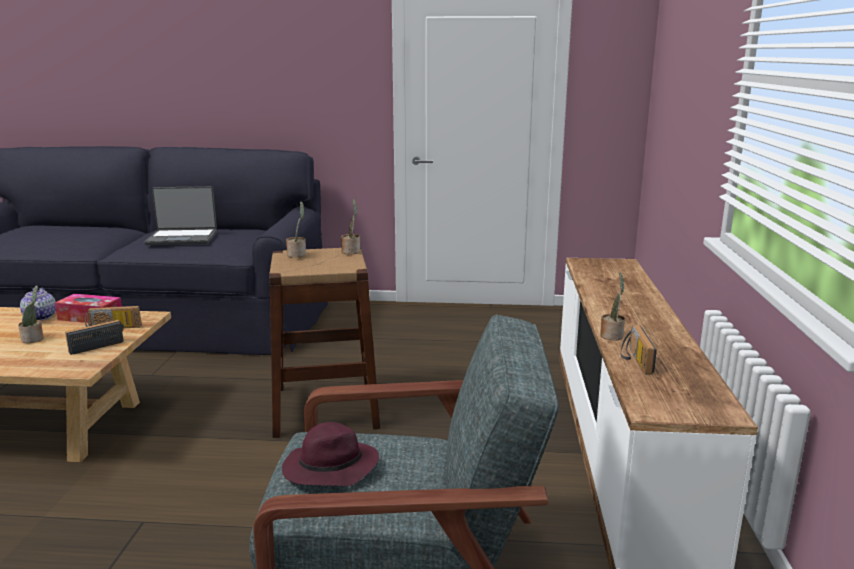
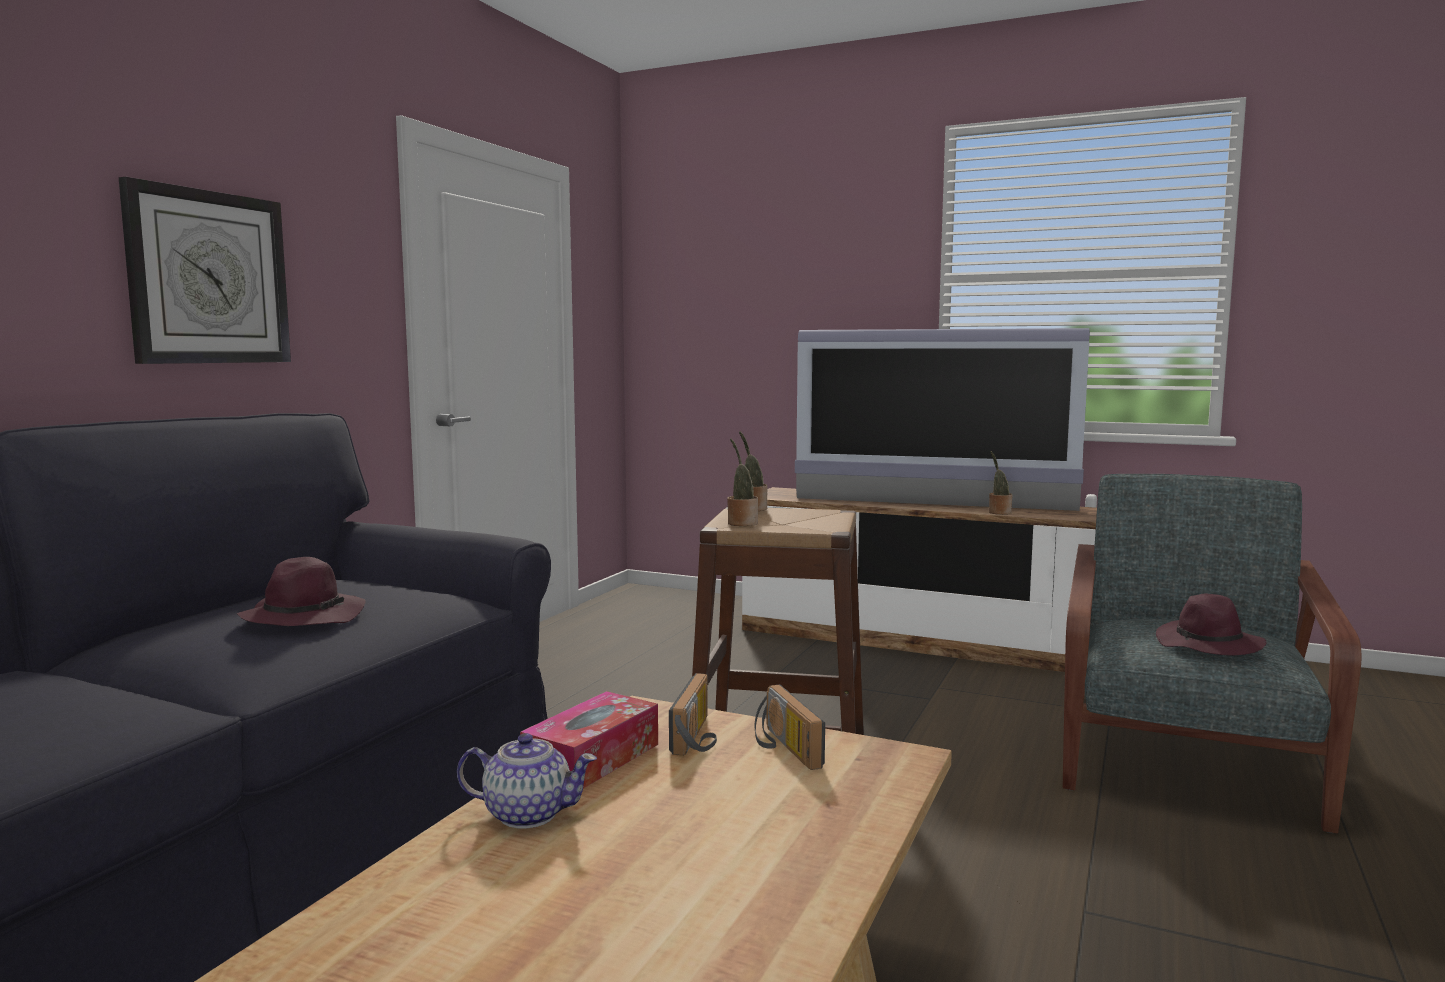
camera: 70 degrees left, 10 degrees down
potted plant [18,285,44,343] -> none
laptop [144,186,217,245] -> purple hat [237,557,366,626]
radio [621,325,657,374] -> none
none -> wall clock [119,177,291,364]
none -> television [795,328,1090,511]

